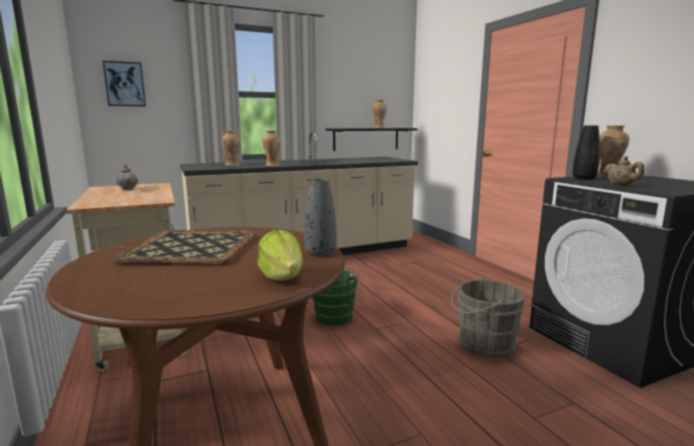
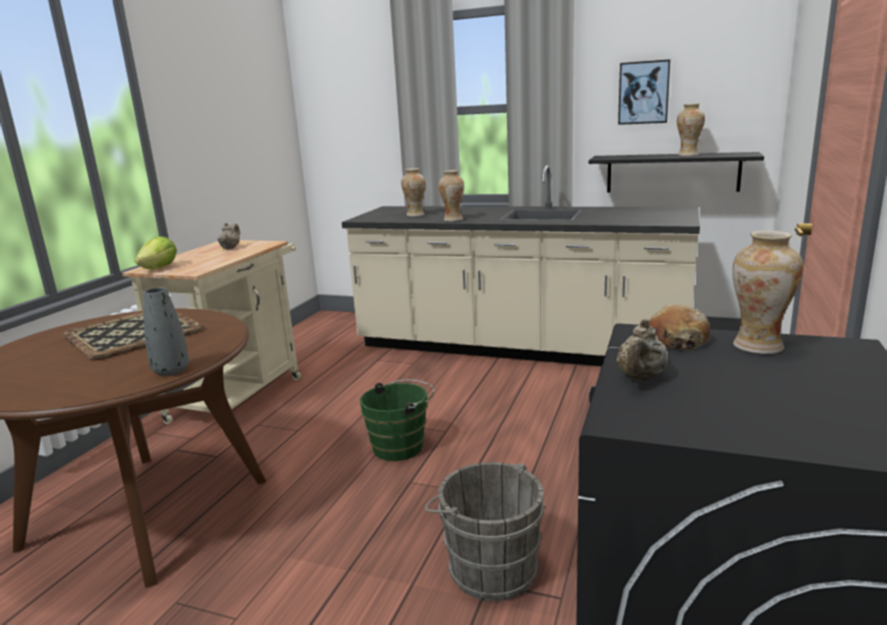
camera: 45 degrees right, 5 degrees up
picture [103,61,146,106] -> picture moved to [618,59,670,125]
lettuce [257,230,303,281] -> lettuce moved to [134,236,177,269]
black vase [572,126,600,180] -> bread [649,304,710,350]

